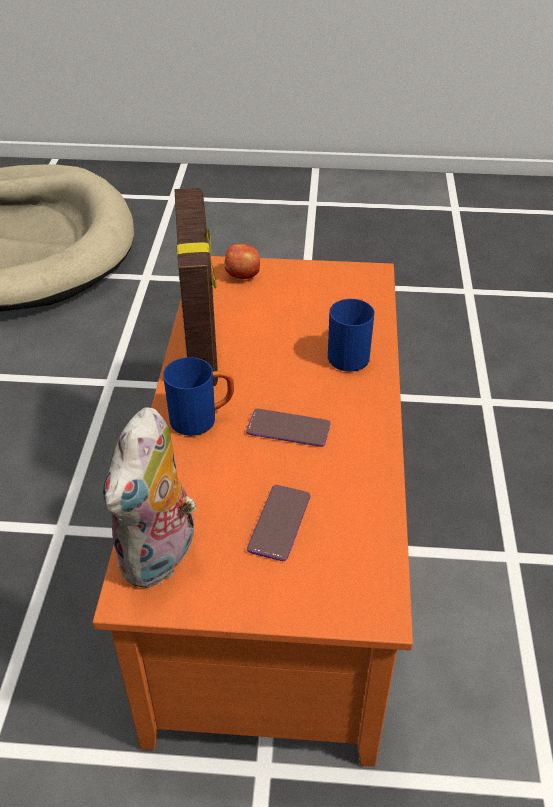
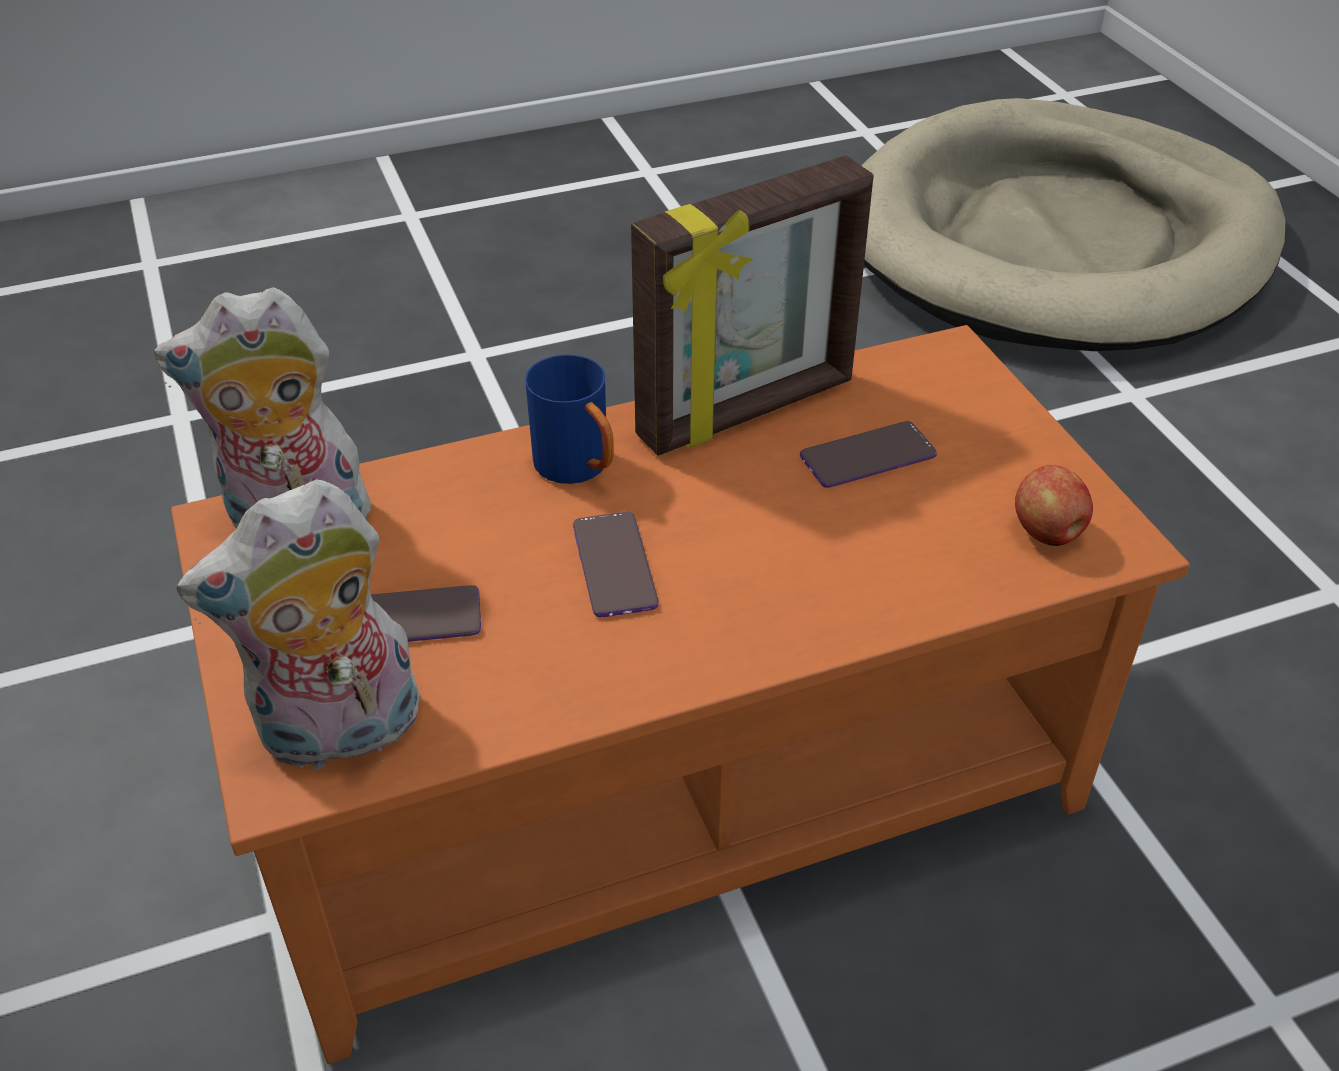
camera: 65 degrees right, 0 degrees up
apple [224,244,260,279] -> apple moved to [1015,465,1093,546]
blue mug [328,298,375,372] -> none
none -> plush toy [176,479,419,772]
none -> phone [800,421,937,488]

